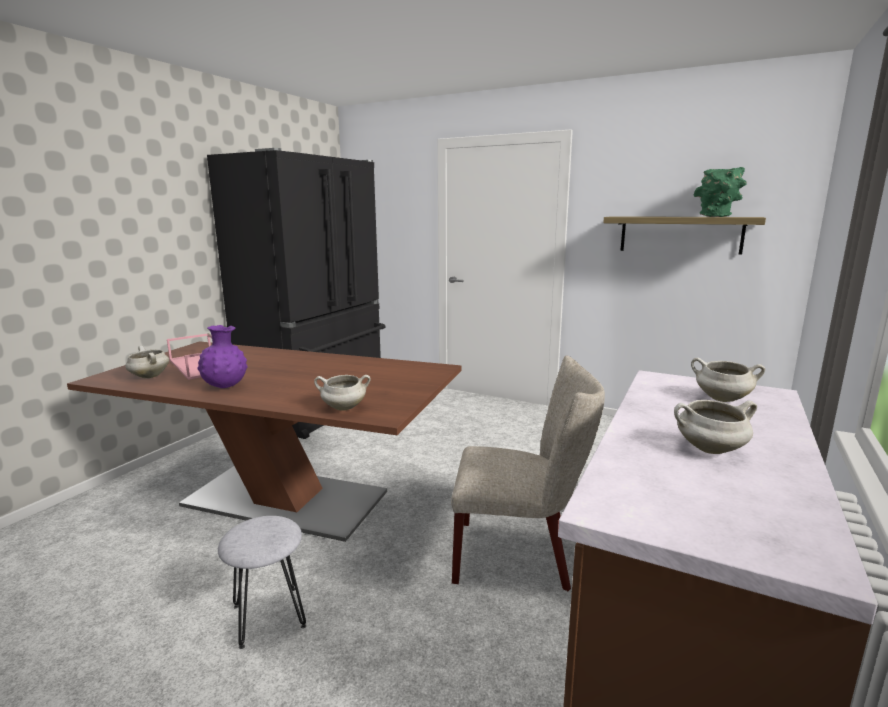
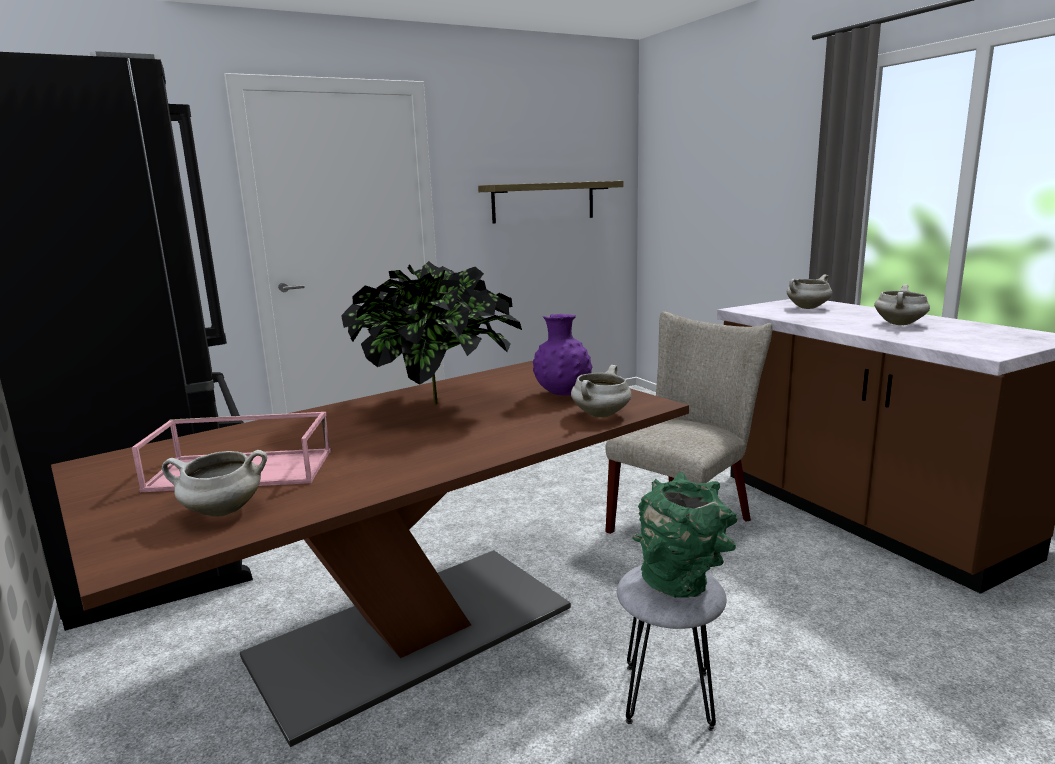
camera: 55 degrees left, 0 degrees up
purple vase [197,325,248,388] -> purple vase moved to [533,314,592,396]
green vase [694,167,747,217] -> green vase moved to [632,472,738,598]
none -> potted plant [341,261,522,404]

